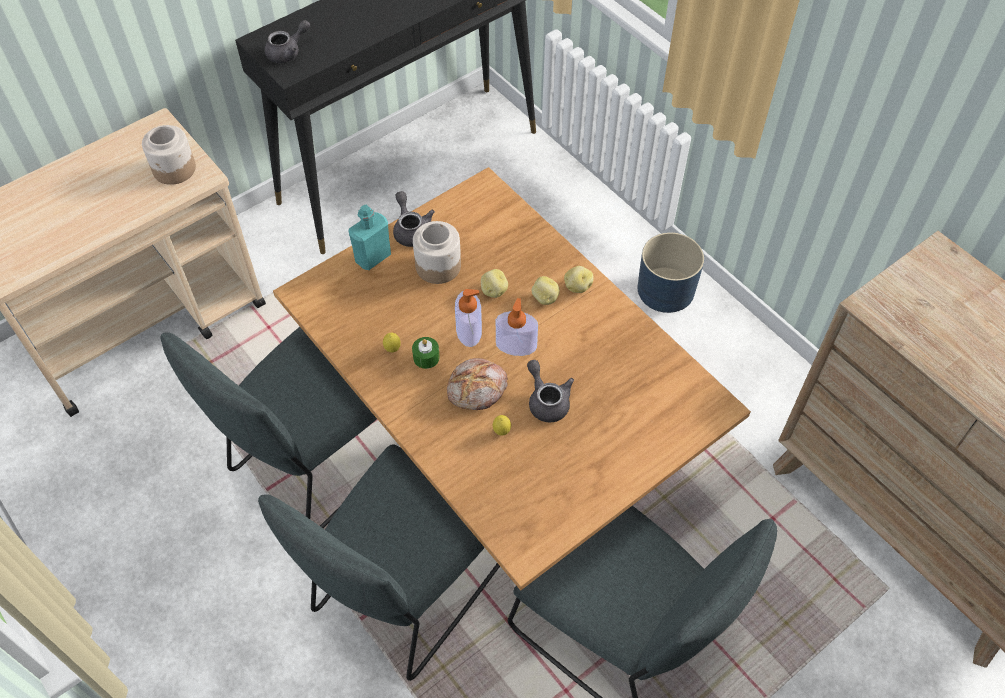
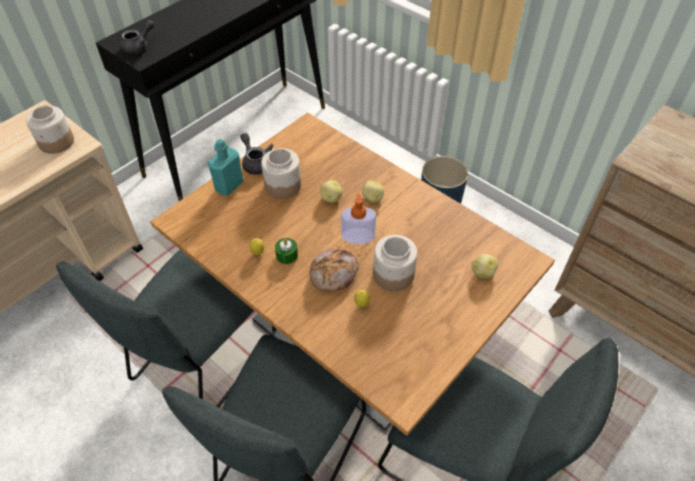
camera: 10 degrees left, 5 degrees down
soap dispenser [455,289,482,347] -> none
grey teapot [527,360,574,422] -> jar [373,235,417,291]
potato [564,266,594,293] -> potato moved to [471,254,498,278]

